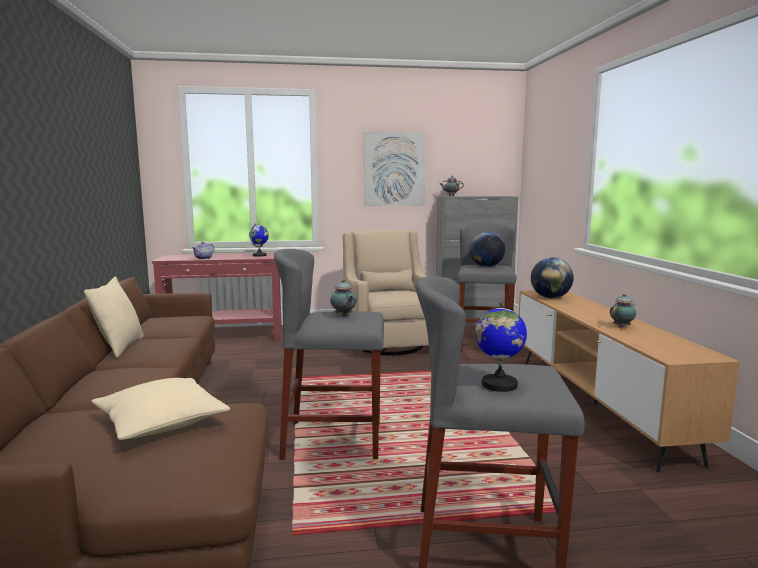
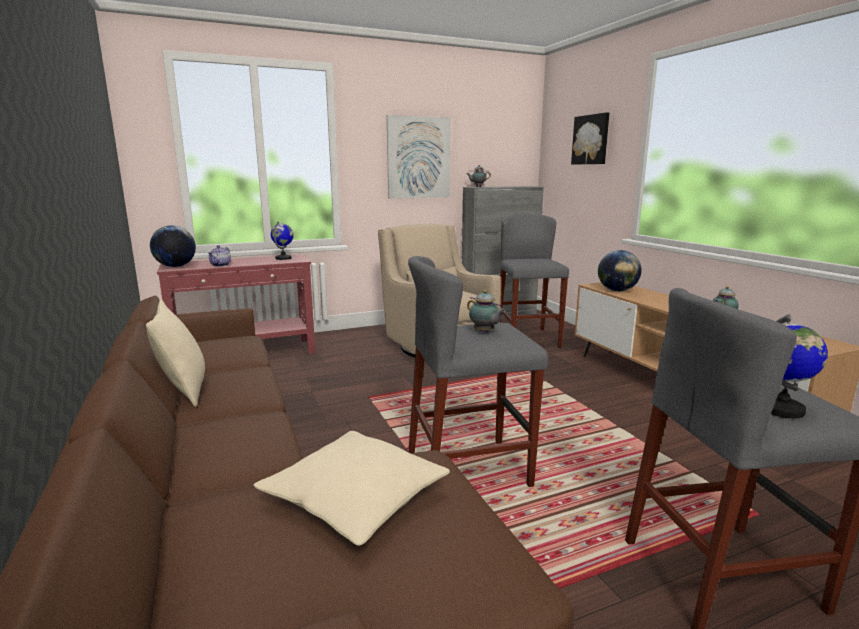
camera: 15 degrees left, 5 degrees up
globe [469,231,505,267] -> globe moved to [150,225,196,267]
none -> picture [571,113,609,164]

